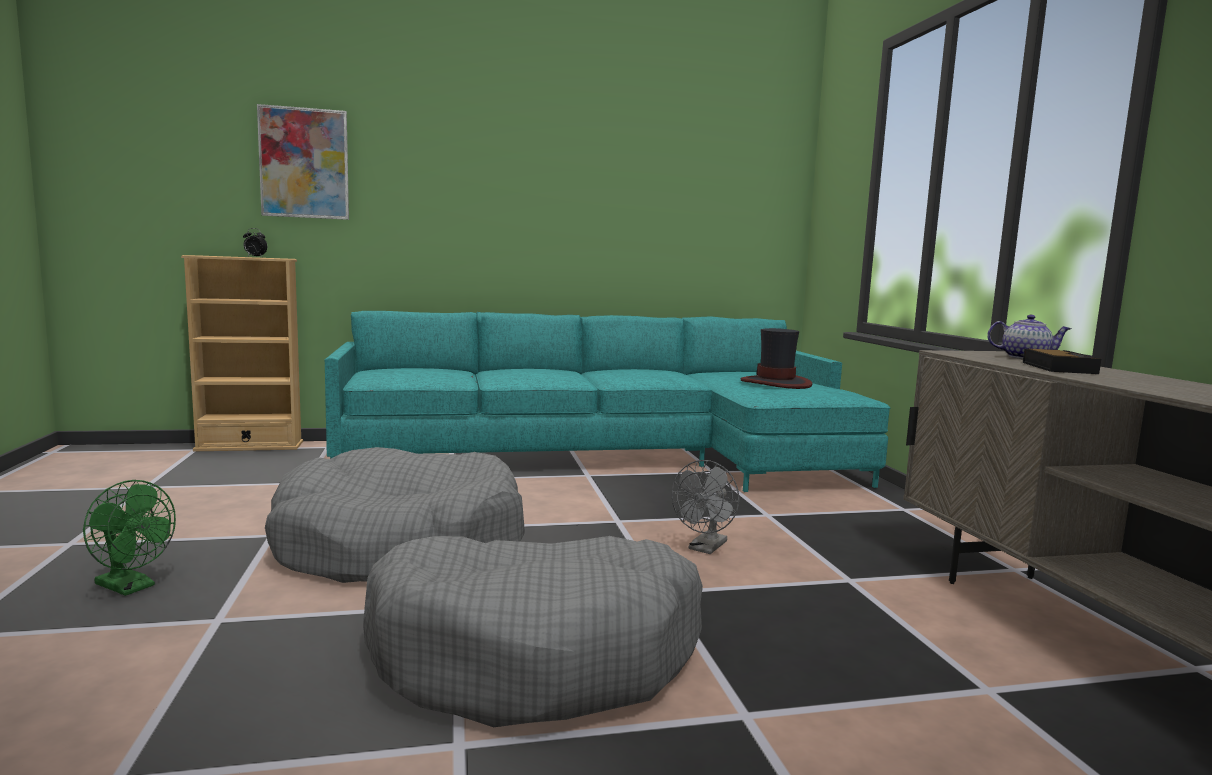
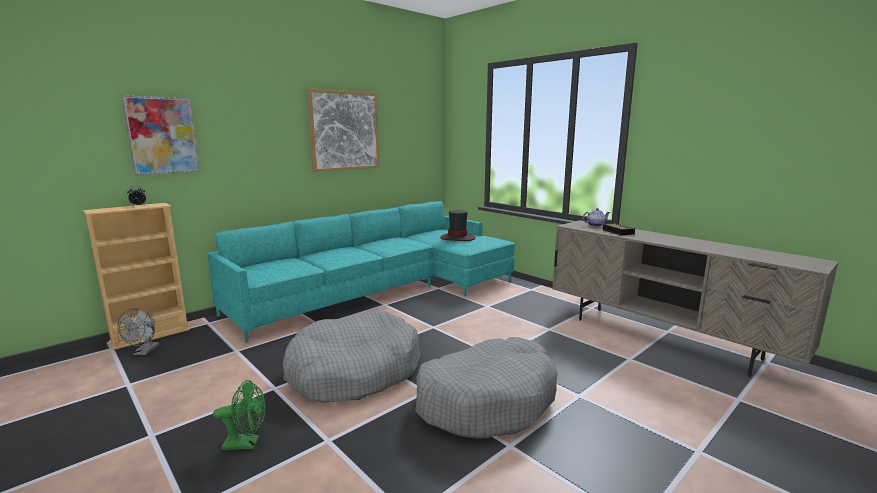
camera: 30 degrees left, 5 degrees up
grey fan [671,460,739,554] -> grey fan moved to [118,308,159,355]
none -> picture [307,89,379,172]

